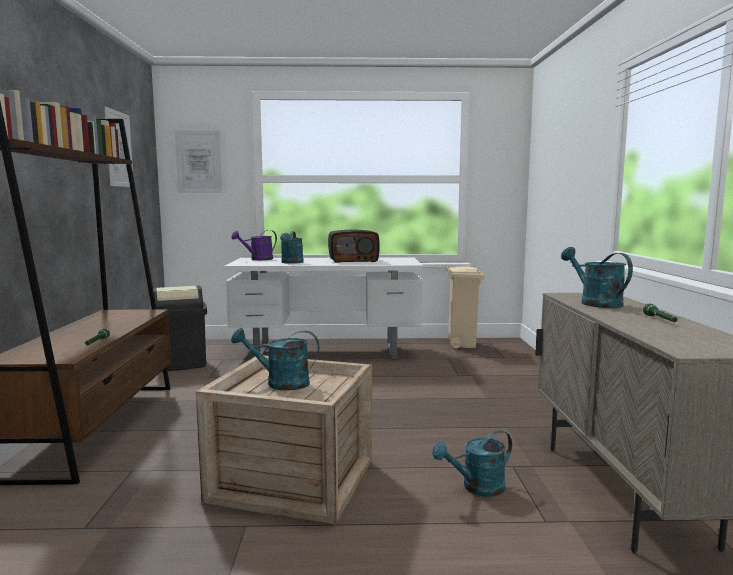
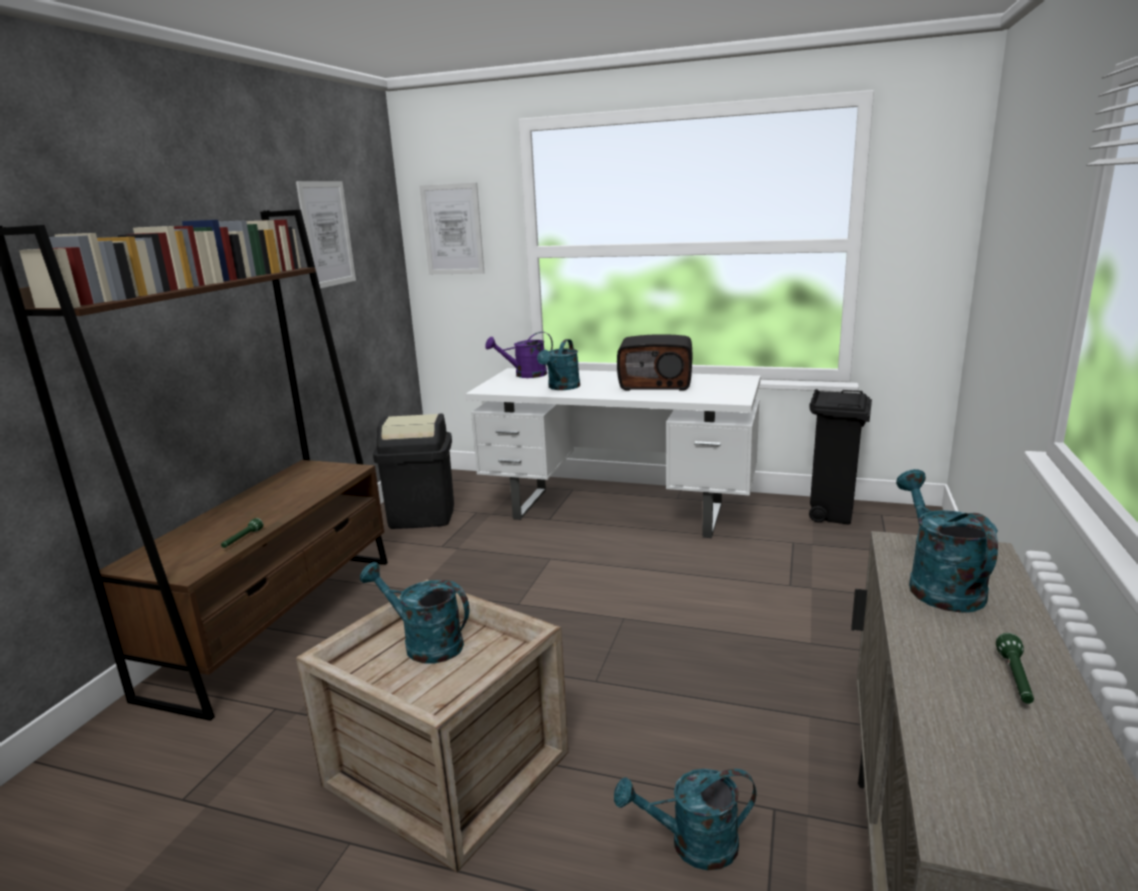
camera: 20 degrees right, 10 degrees up
beige trash can [446,266,485,349] -> black trash can [809,389,872,525]

